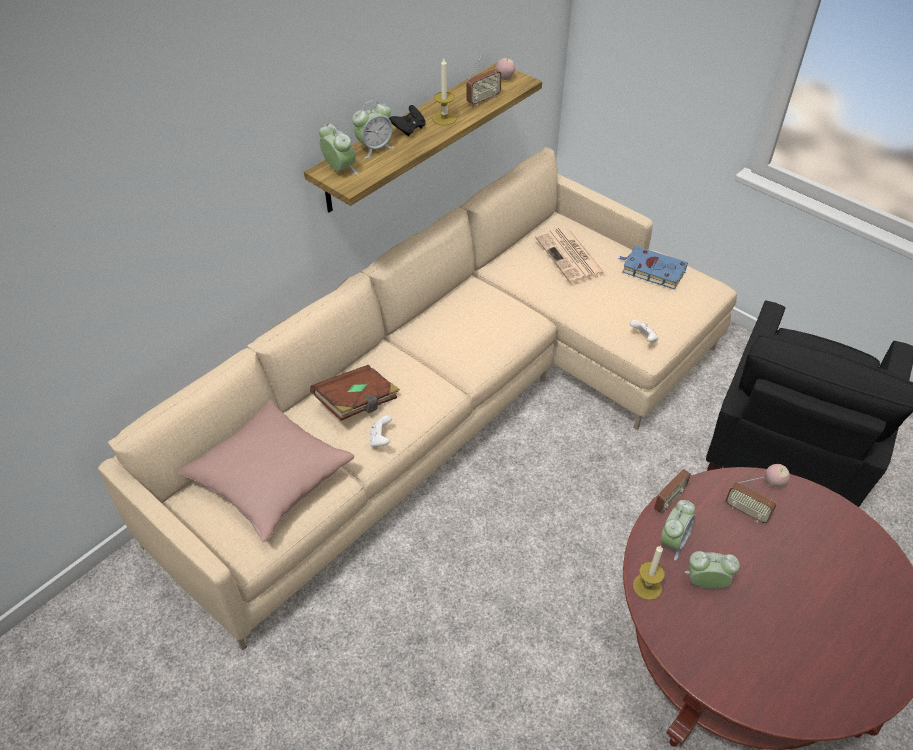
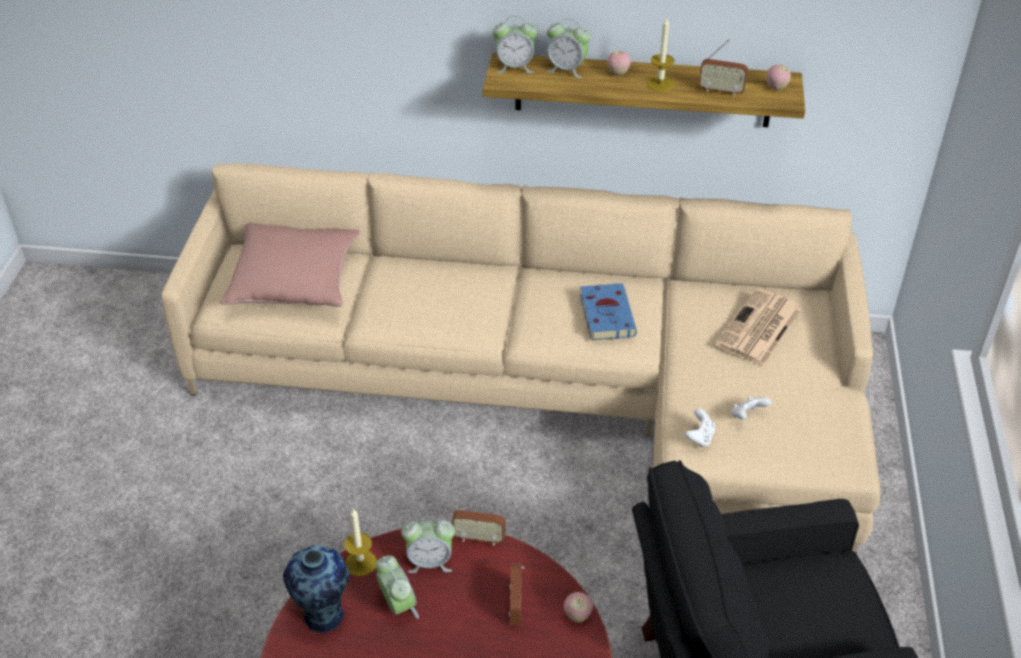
camera: 55 degrees right, 5 degrees down
brown book [310,365,400,421] -> none
alarm clock [319,123,358,175] -> alarm clock turned 75 degrees clockwise [493,16,538,73]
white game controller [369,415,392,448] -> white game controller moved to [731,397,771,420]
black game controller [389,105,426,136] -> apple [608,49,631,76]
blue book [618,246,688,290] -> blue book moved to [580,283,637,340]
none -> vase [283,545,350,633]

